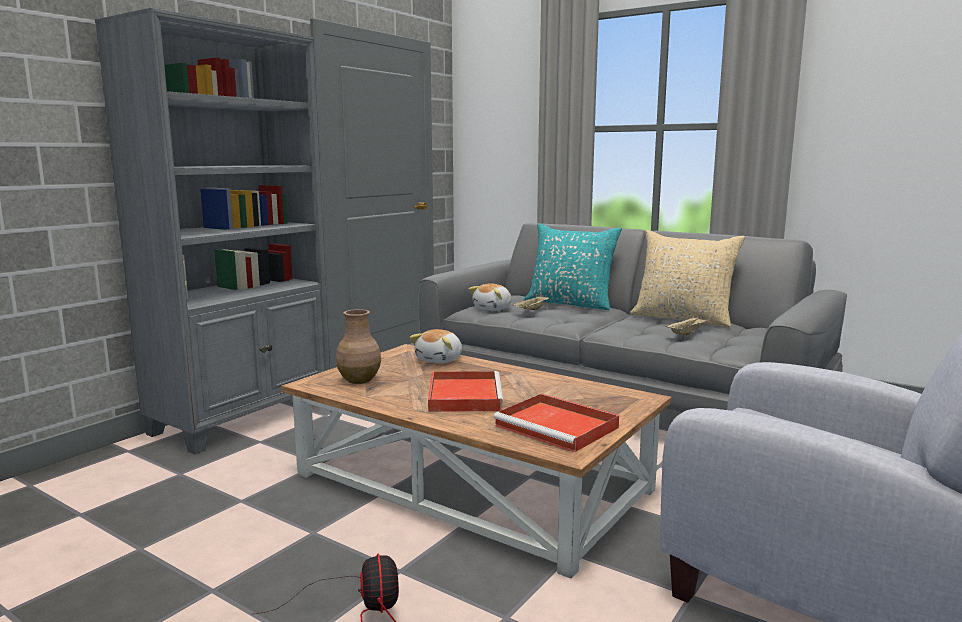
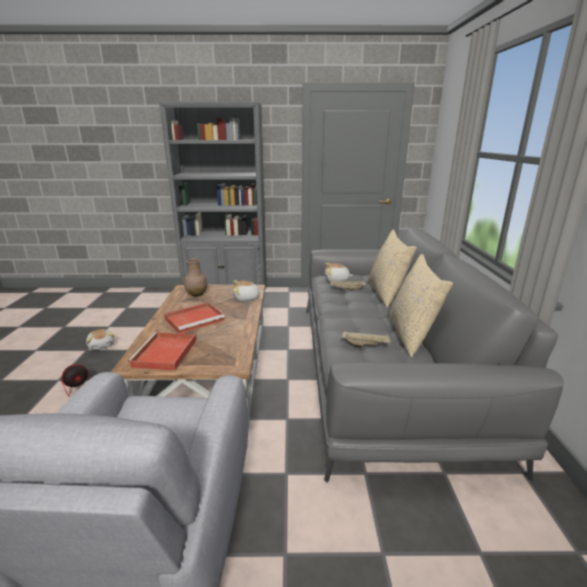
camera: 55 degrees right, 10 degrees up
turquoise pillow [524,223,622,310] -> beige pillow [368,230,417,307]
none -> plush toy [86,329,114,350]

